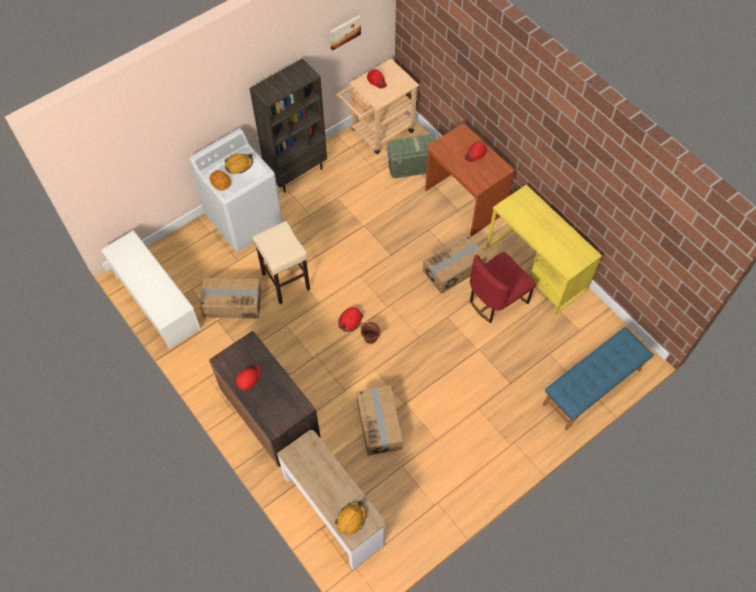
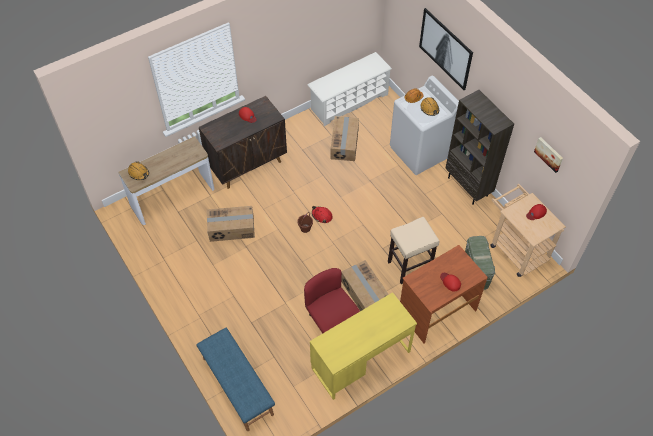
camera: 95 degrees right, 5 degrees down
beige stool [252,221,310,304] -> beige stool moved to [388,217,440,284]
none -> picture [419,8,473,90]

